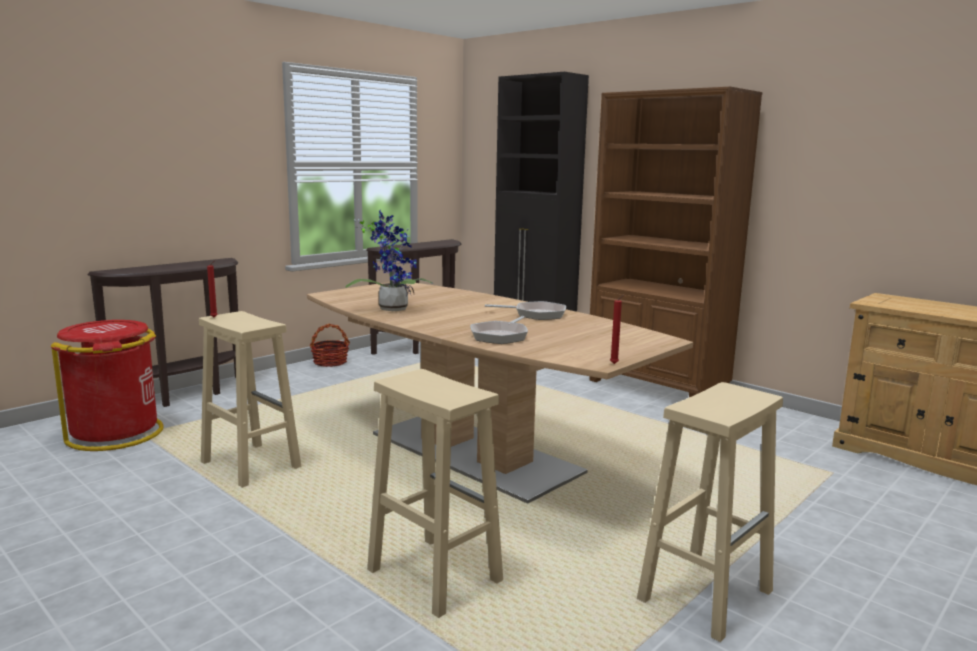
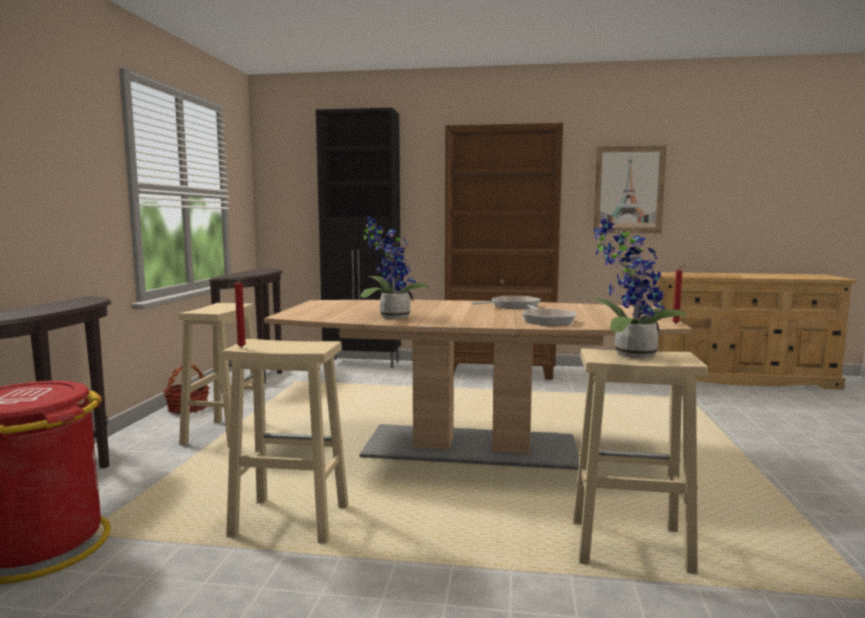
camera: 35 degrees left, 5 degrees down
beige stool [637,382,783,642] -> beige stool moved to [179,303,266,448]
none -> potted plant [585,219,686,358]
none -> picture [593,146,666,233]

